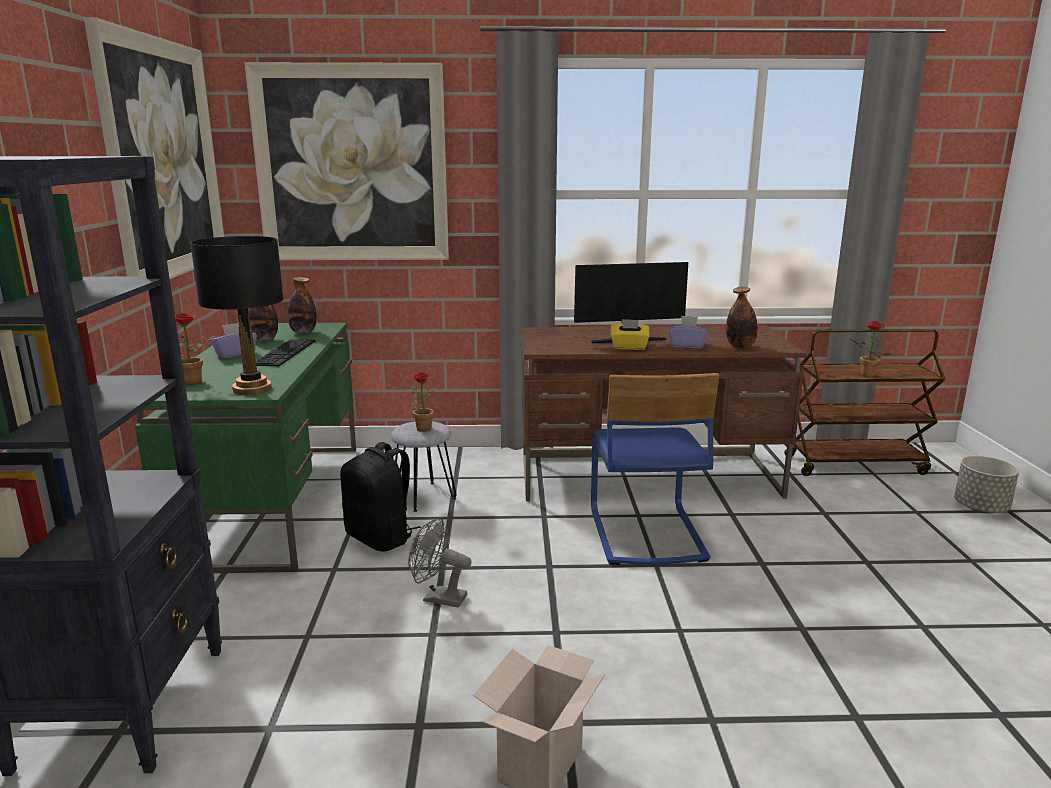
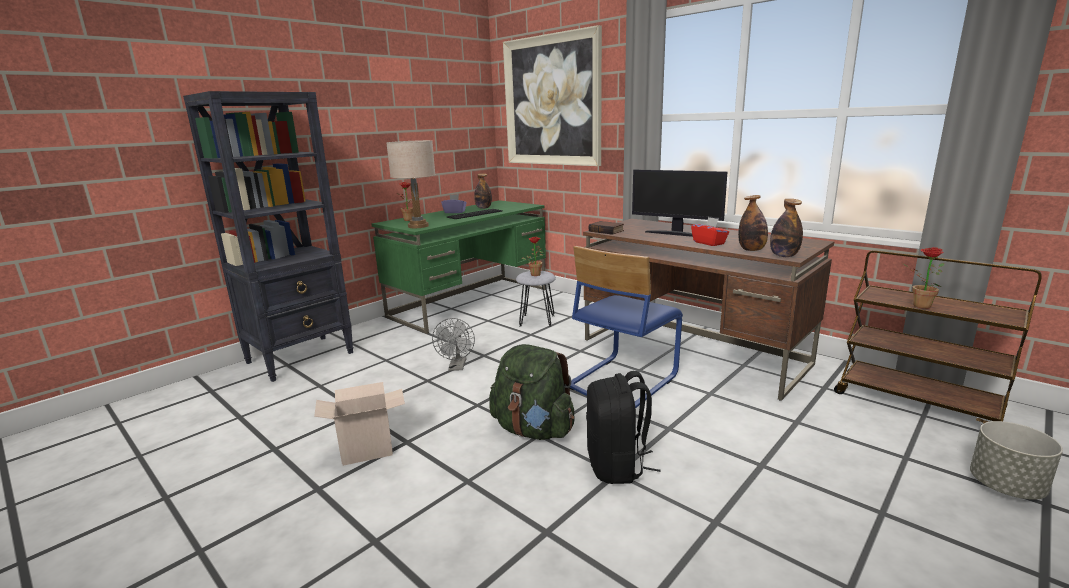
camera: 45 degrees right, 0 degrees up
picture [84,17,224,279] -> none
black table lamp [190,236,284,395] -> beige table lamp [386,140,436,228]
bottle [287,277,317,334] -> bottle moved to [770,199,803,257]
black backpack [340,442,421,552] -> black backpack moved to [586,371,661,484]
grey fan [408,517,471,608] -> grey fan turned 150 degrees counterclockwise [432,318,475,371]
yellow tissue box [611,319,650,350] -> none
purple tissue box [668,316,708,349] -> red tissue box [691,217,729,246]
none -> green backpack [489,344,574,440]
none -> book [589,221,624,235]

